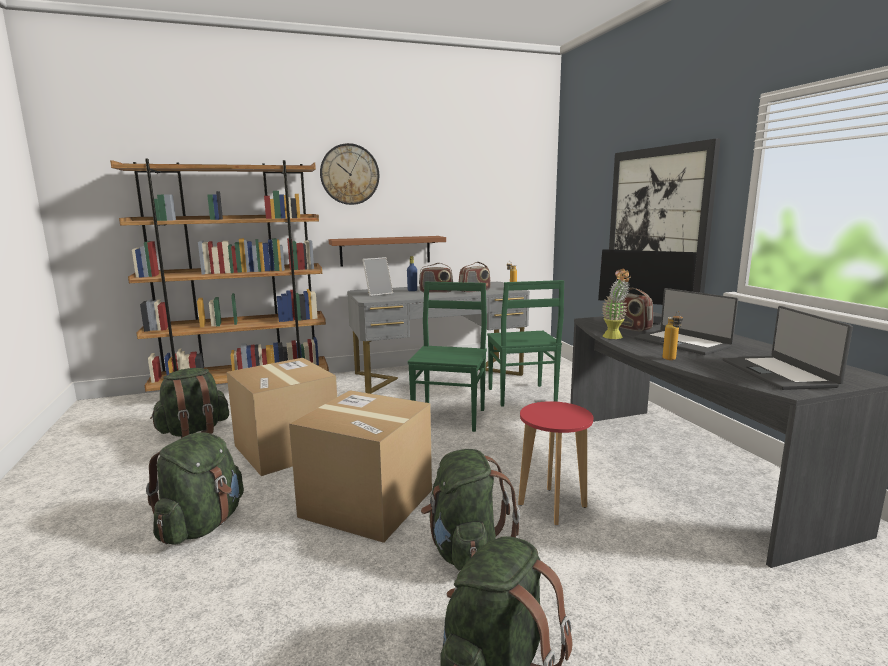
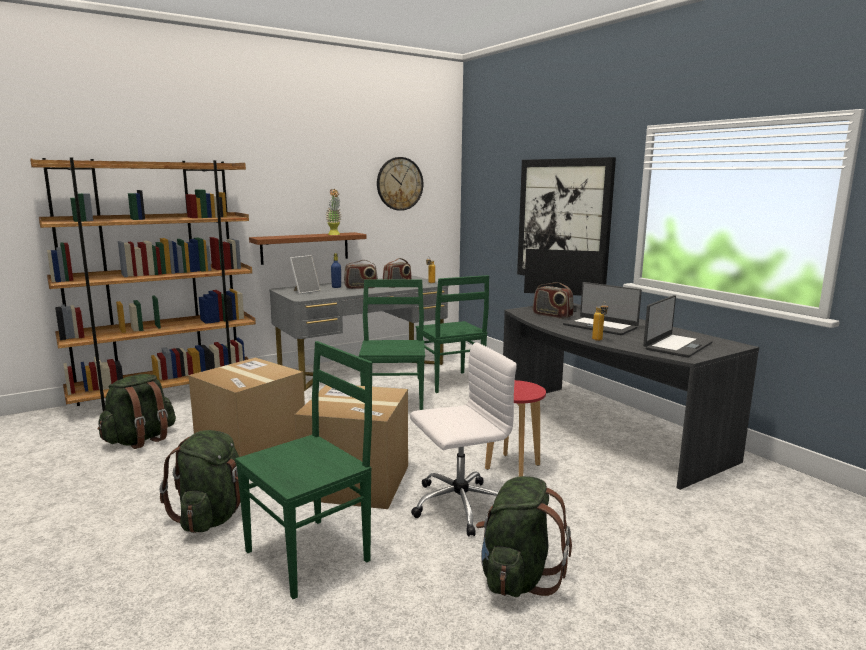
camera: 15 degrees left, 0 degrees up
wall clock [320,143,379,205] -> wall clock moved to [377,157,423,211]
green backpack [421,449,520,571] -> white office chair [410,343,517,536]
potted plant [602,269,631,339] -> potted plant moved to [326,189,342,235]
laptop [723,306,853,390] -> laptop turned 120 degrees counterclockwise [643,295,713,358]
none -> green chair [235,341,372,600]

